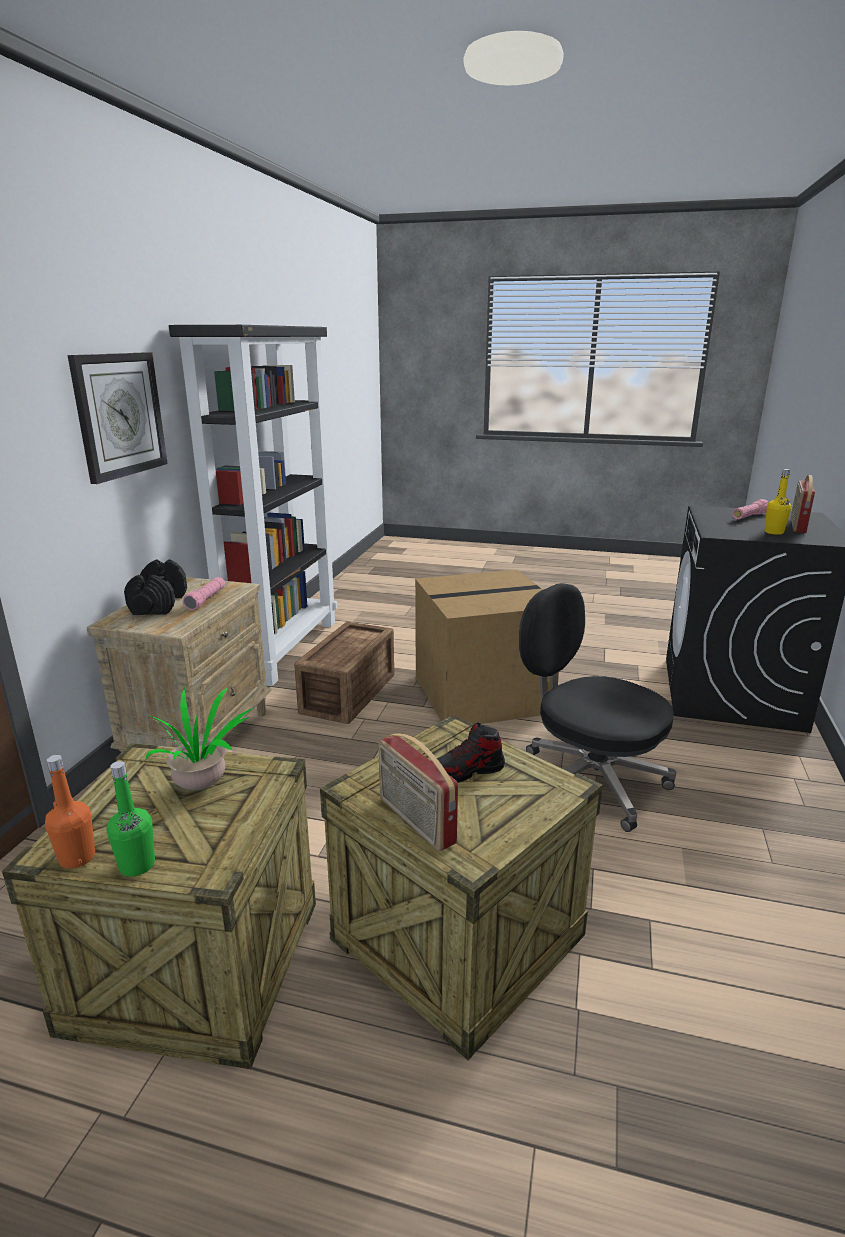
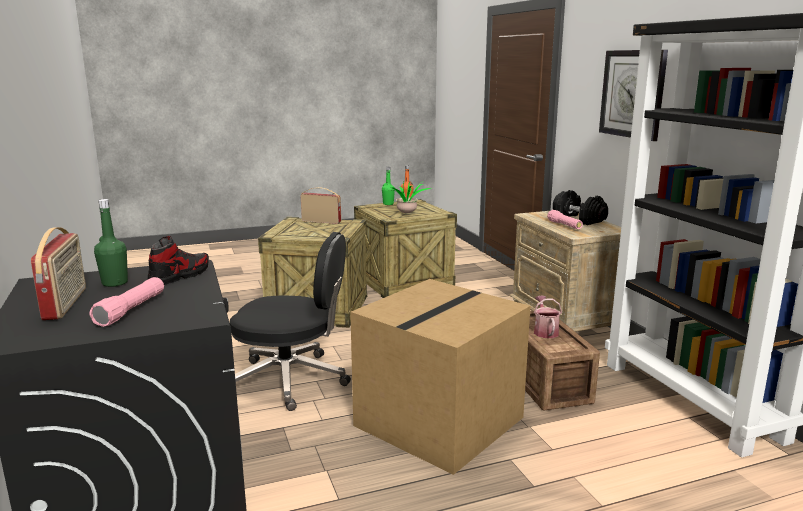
camera: 145 degrees right, 5 degrees down
shoe [437,722,505,783] -> shoe moved to [148,236,209,284]
yellow bottle [765,469,791,535] -> green bottle [94,199,128,287]
none -> watering can [534,296,562,338]

